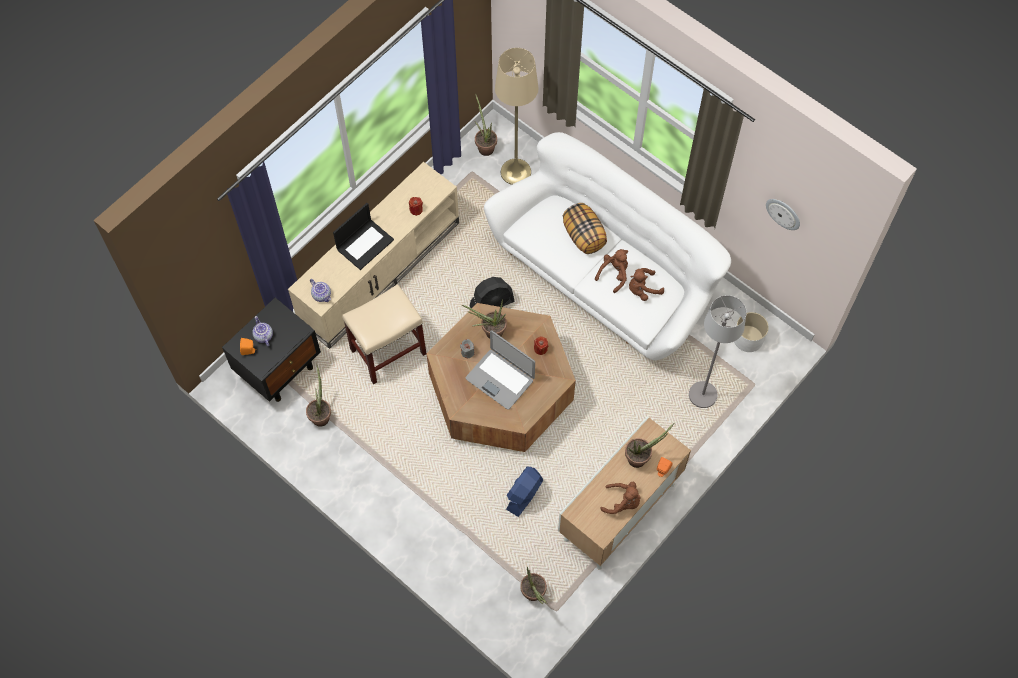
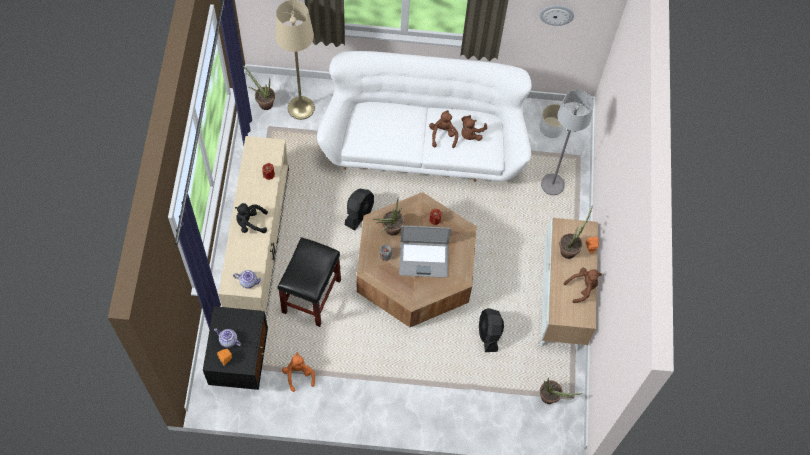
camera: 40 degrees left, 0 degrees up
potted plant [306,365,331,427] -> orange plush toy [282,352,315,392]
laptop [333,203,394,270] -> black plush toy [235,203,268,233]
beige stool [342,284,426,384] -> black stool [278,237,341,327]
blue fan [506,467,543,517] -> black fan [479,308,504,352]
pillow [563,203,607,254] -> none

